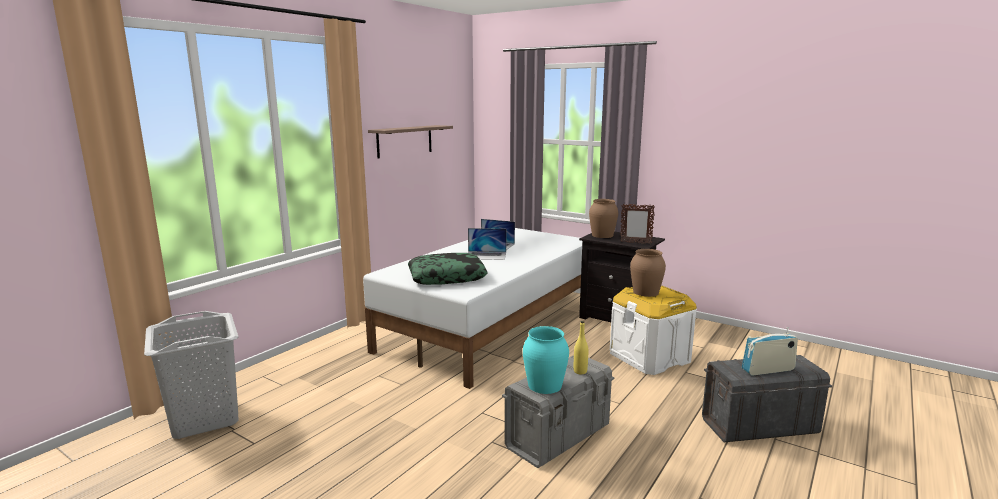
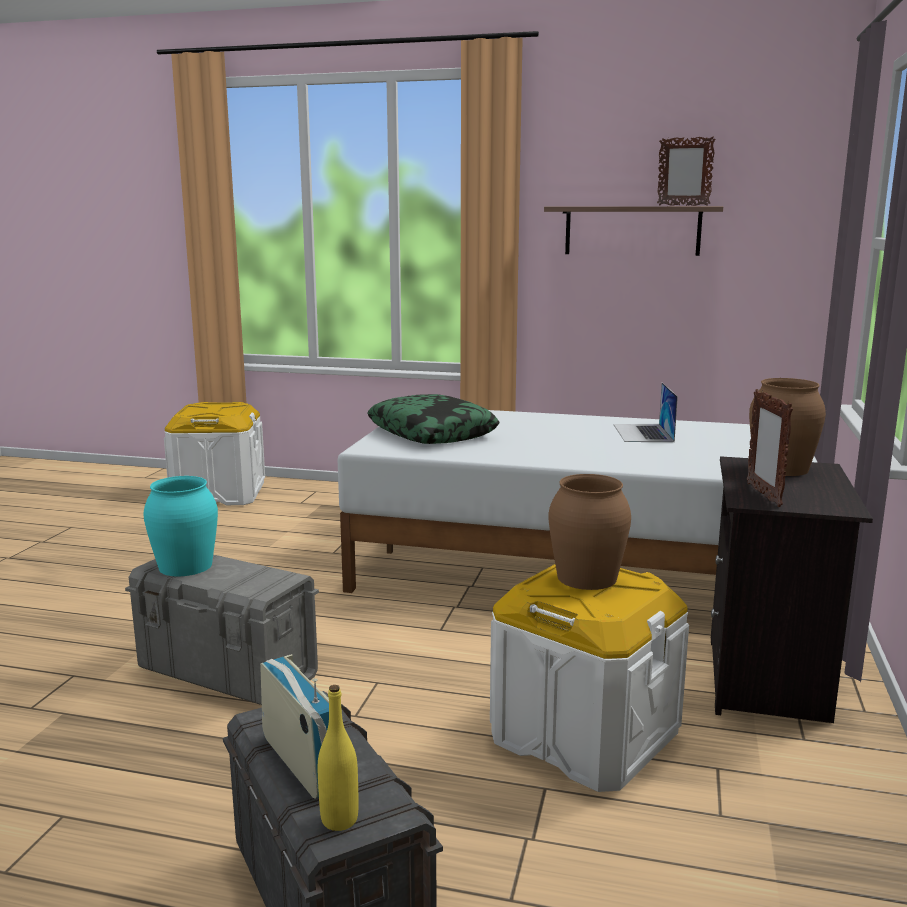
camera: 70 degrees right, 0 degrees up
grey laundry basket [144,311,239,439] -> white storage box [164,402,265,505]
laptop [468,228,506,260] -> none
yellow bottle [574,321,588,374] -> yellow bottle moved to [318,685,358,831]
none -> picture frame [657,136,716,206]

